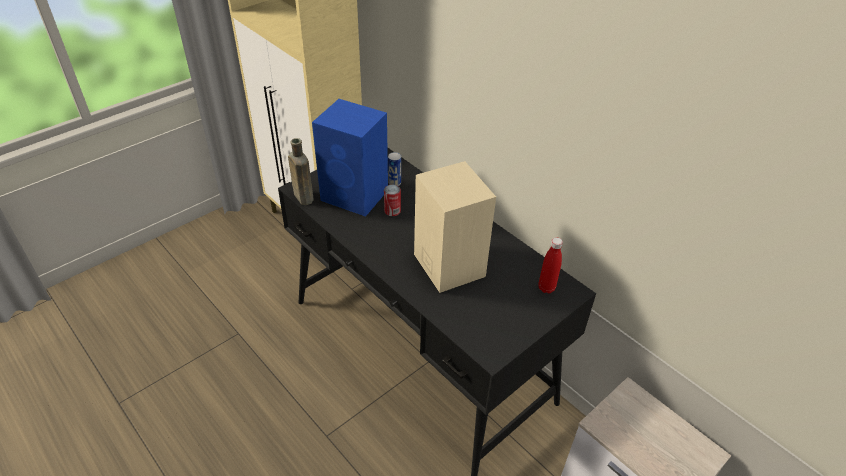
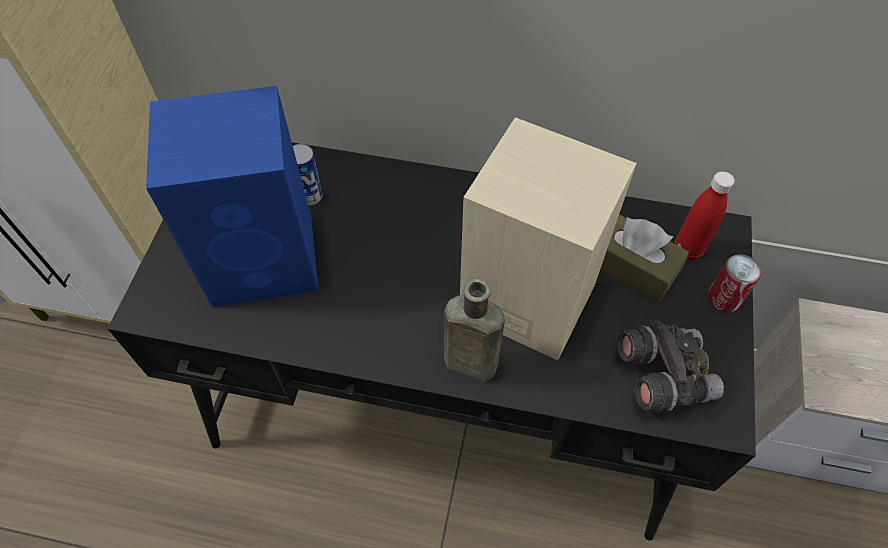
camera: 35 degrees left, 15 degrees up
brown bottle [288,138,314,205] -> brown bottle moved to [444,279,505,382]
can [384,185,401,216] -> can moved to [708,254,761,312]
none -> brown tissue box [600,215,689,303]
none -> grey binoculars [617,319,724,412]

